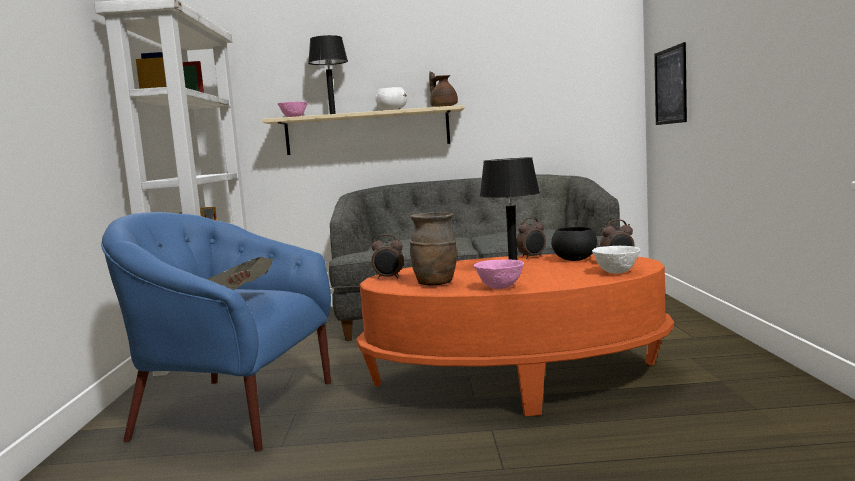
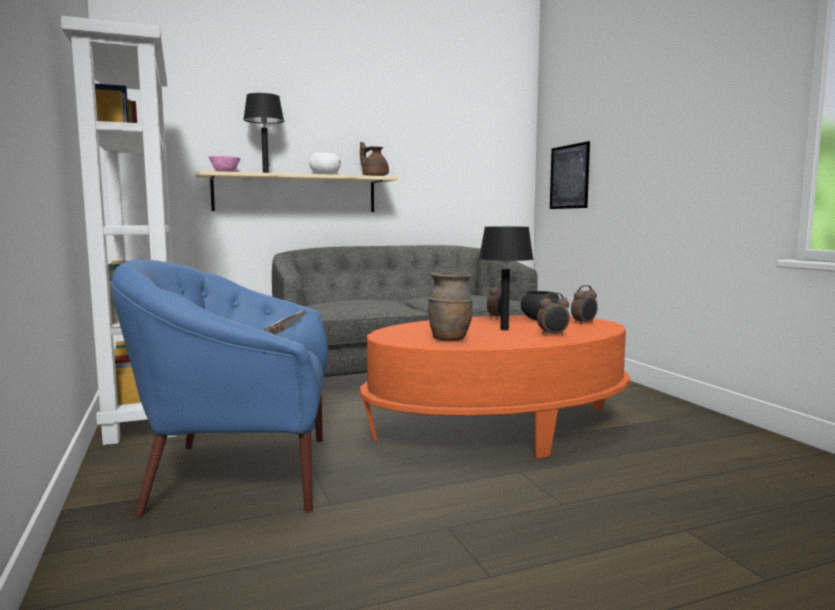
camera: 20 degrees left, 0 degrees up
alarm clock [371,234,404,279] -> alarm clock moved to [537,293,570,336]
pink bowl [474,260,524,289] -> none
white bowl [592,246,641,274] -> none

